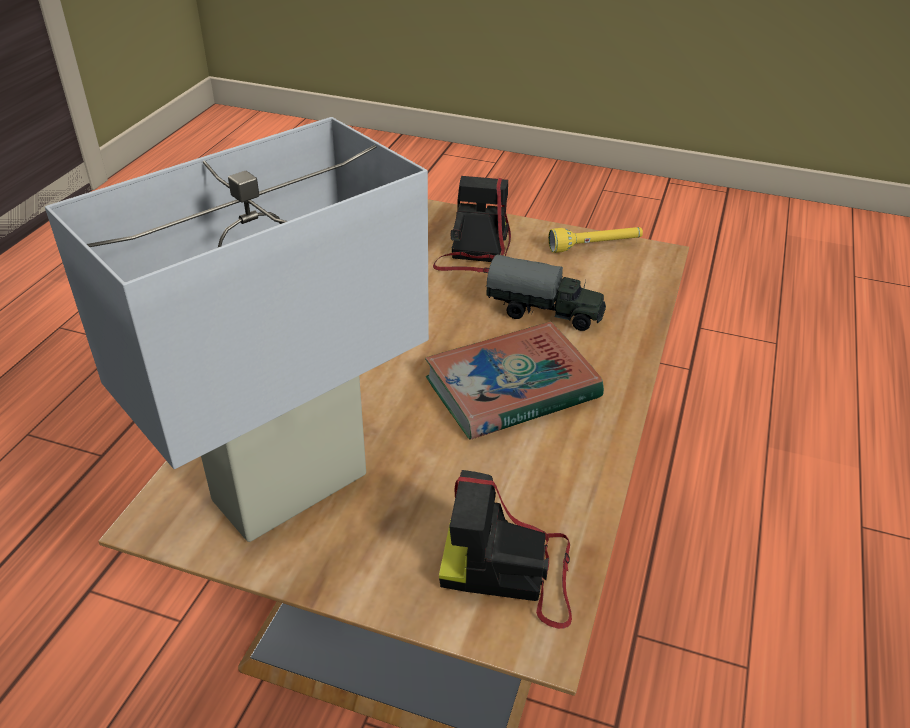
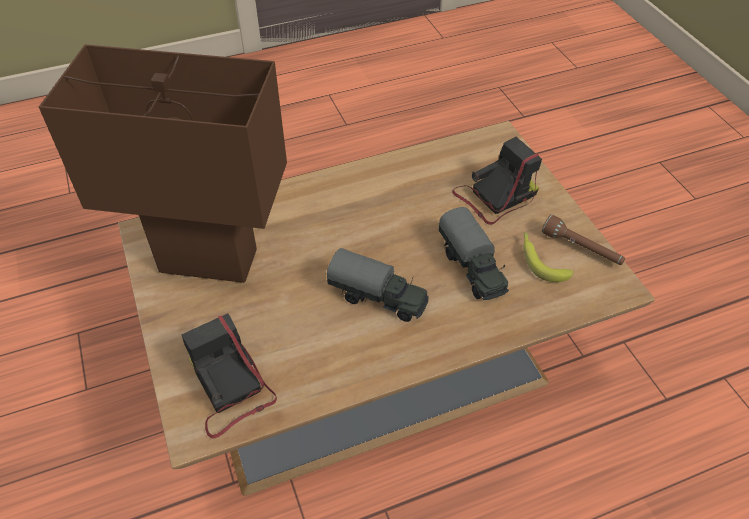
camera: 50 degrees right, 10 degrees up
white table lamp [45,117,429,542] -> brown table lamp [39,45,287,283]
book [425,322,604,440] -> toy truck [326,248,429,322]
yellow flashlight [548,227,643,253] -> brown flashlight [542,215,625,265]
none -> banana [523,232,573,282]

